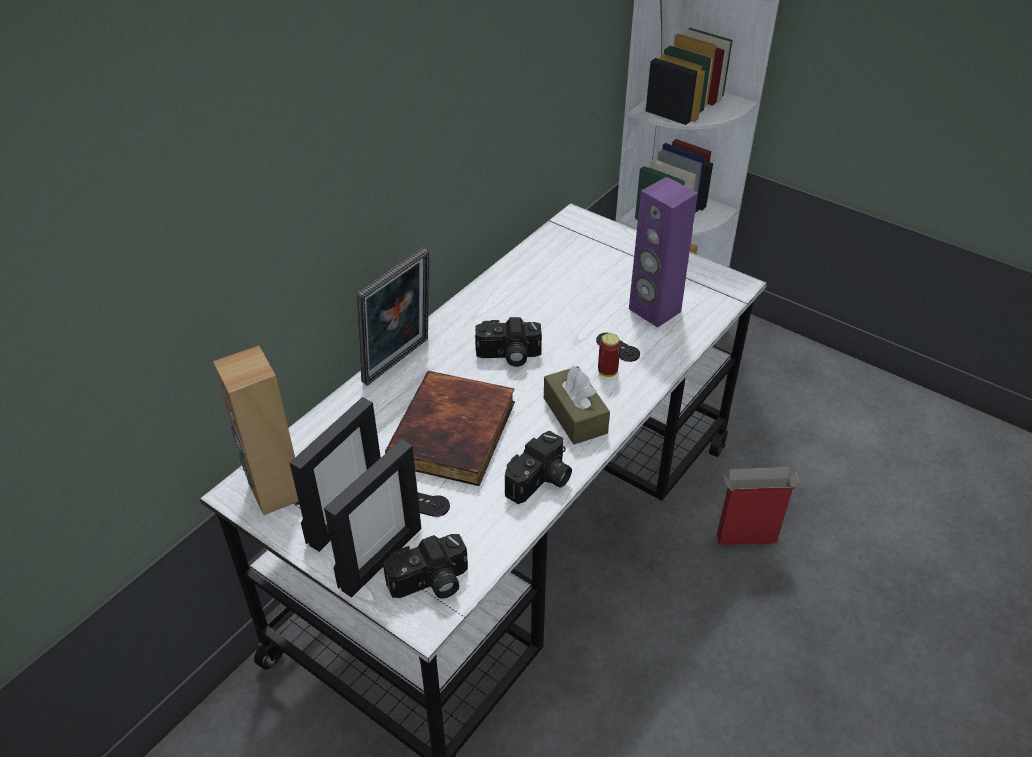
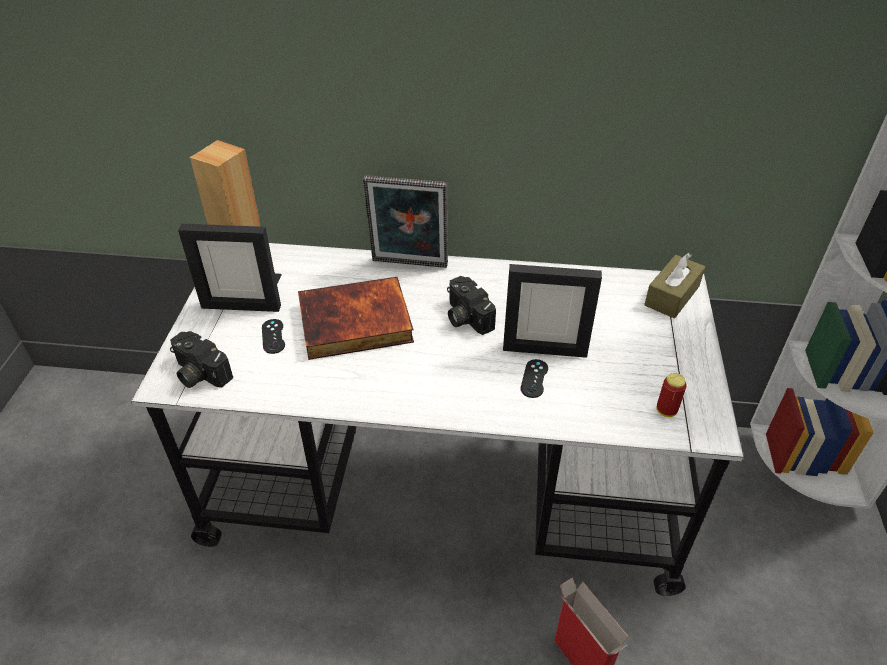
camera: 60 degrees right, 0 degrees up
picture frame [324,439,421,598] -> picture frame moved to [503,264,602,358]
camera [505,431,572,504] -> none
brown tissue box [544,366,610,444] -> brown tissue box moved to [644,253,705,318]
can [598,333,621,377] -> can moved to [656,373,687,417]
purple speaker [629,177,698,328] -> none

